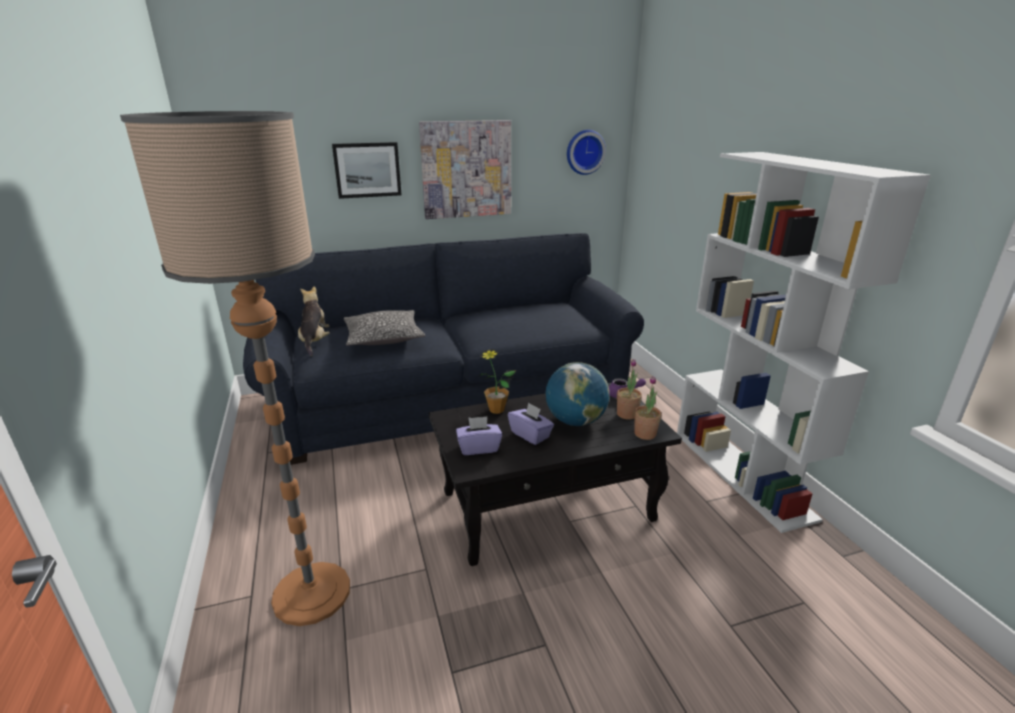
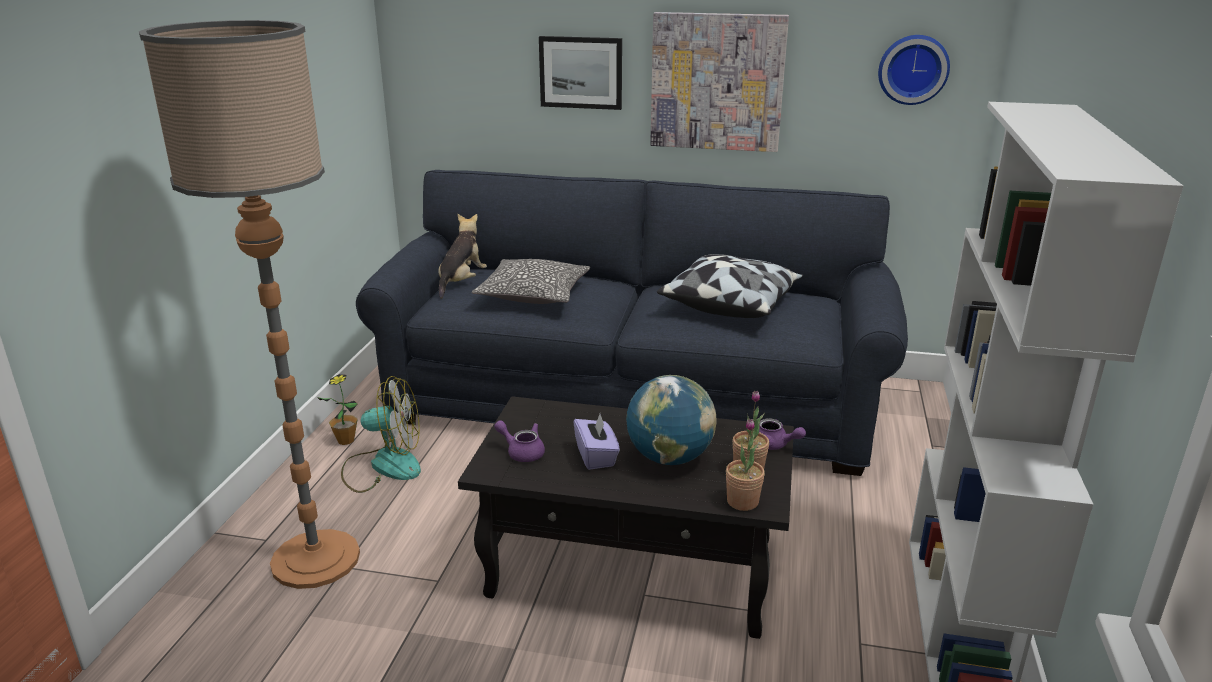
camera: 30 degrees right, 0 degrees up
purple tissue box [456,416,502,455] -> purple teapot [494,420,545,462]
potted plant [479,349,516,414] -> potted plant moved to [317,374,358,445]
none -> fan [341,376,421,493]
none -> pillow [657,254,803,318]

